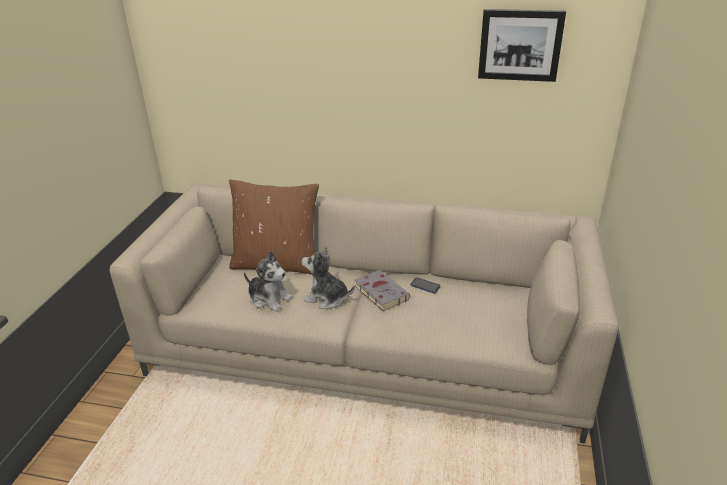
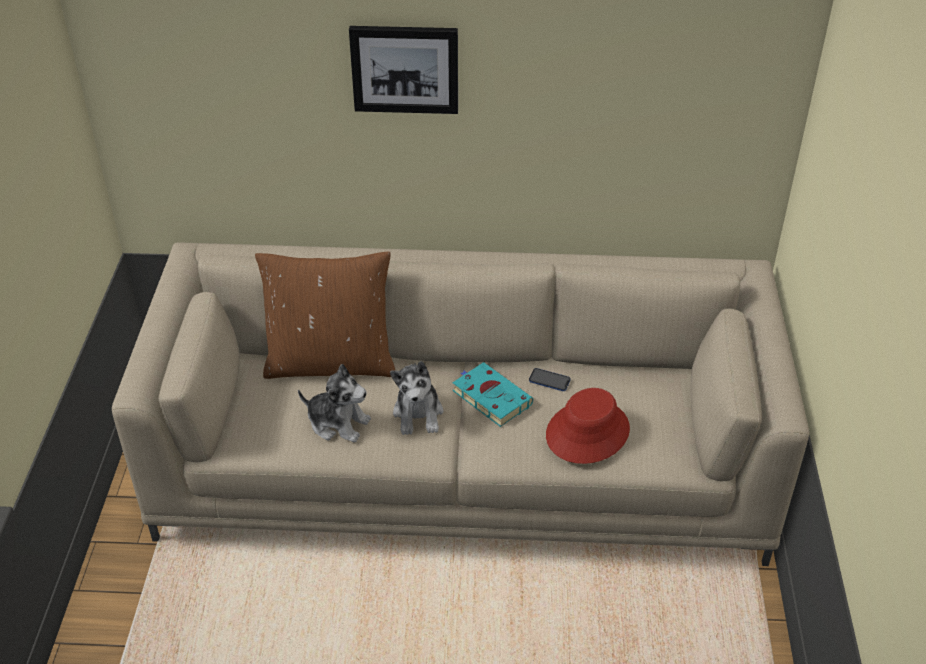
camera: 10 degrees left, 10 degrees up
plush toy [302,247,355,309] -> plush toy turned 105 degrees counterclockwise [390,361,443,435]
grey book [355,270,410,311] -> turquoise book [452,362,533,427]
picture [478,9,566,82] -> picture moved to [349,26,458,114]
none -> red hat [546,388,630,464]

